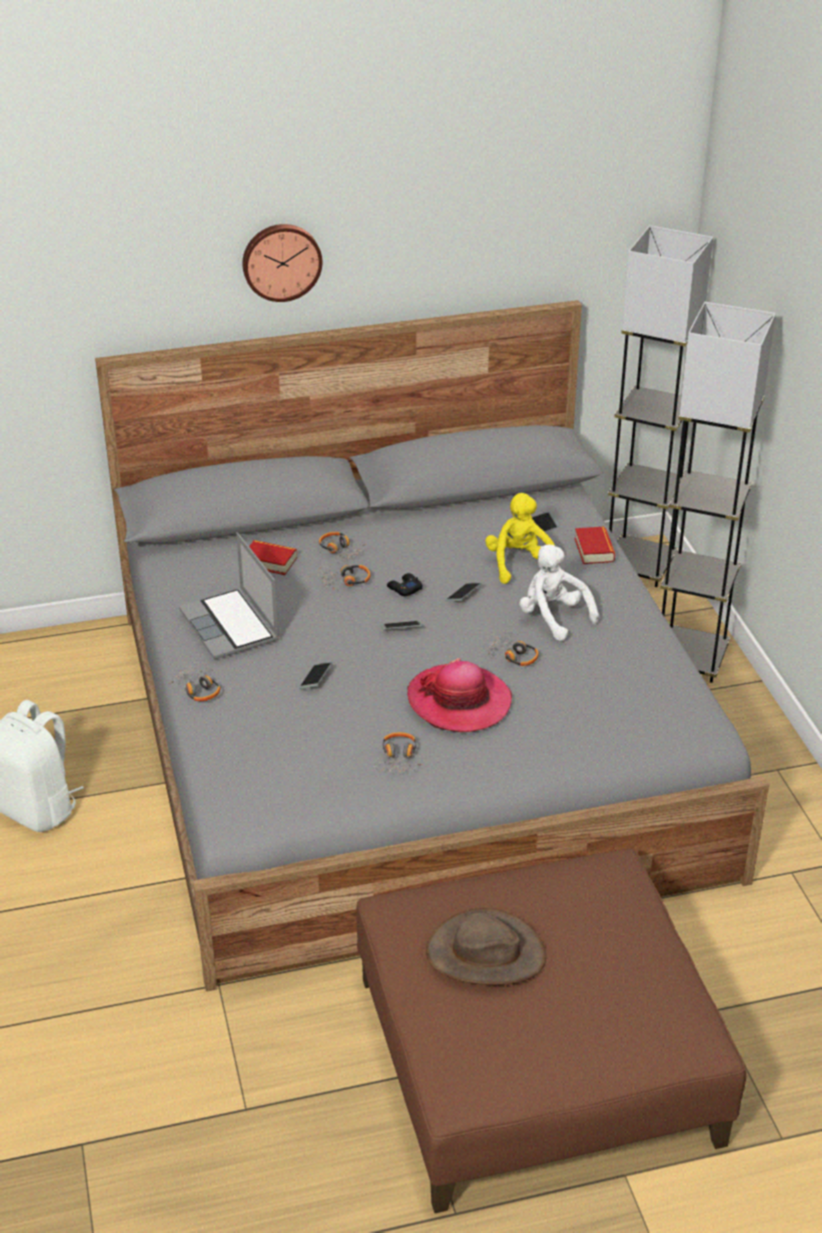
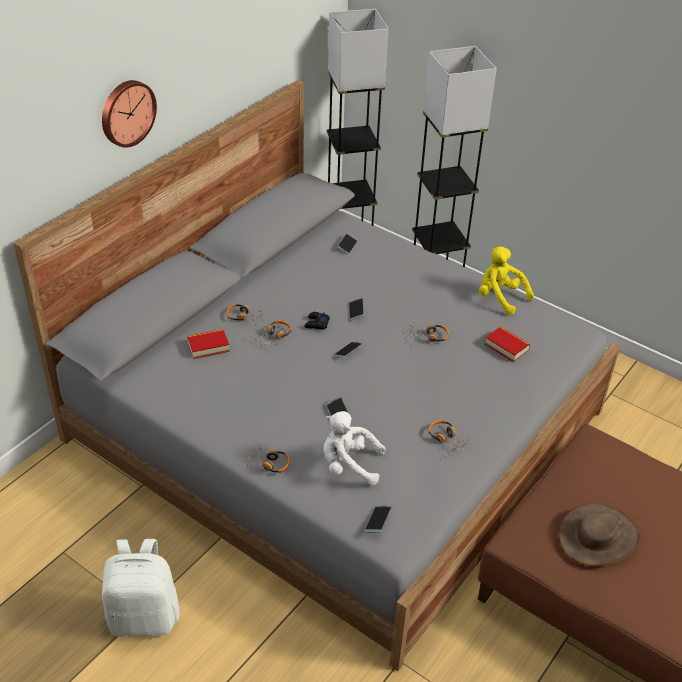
camera: 40 degrees left, 5 degrees up
laptop [179,533,280,660] -> none
hat [407,658,512,732] -> none
yellow plush toy [485,493,555,584] -> yellow plush toy moved to [479,247,534,315]
white plush toy [520,544,599,641] -> white plush toy moved to [323,411,386,485]
book [574,527,615,564] -> book moved to [485,326,530,362]
none -> phone [364,505,392,533]

